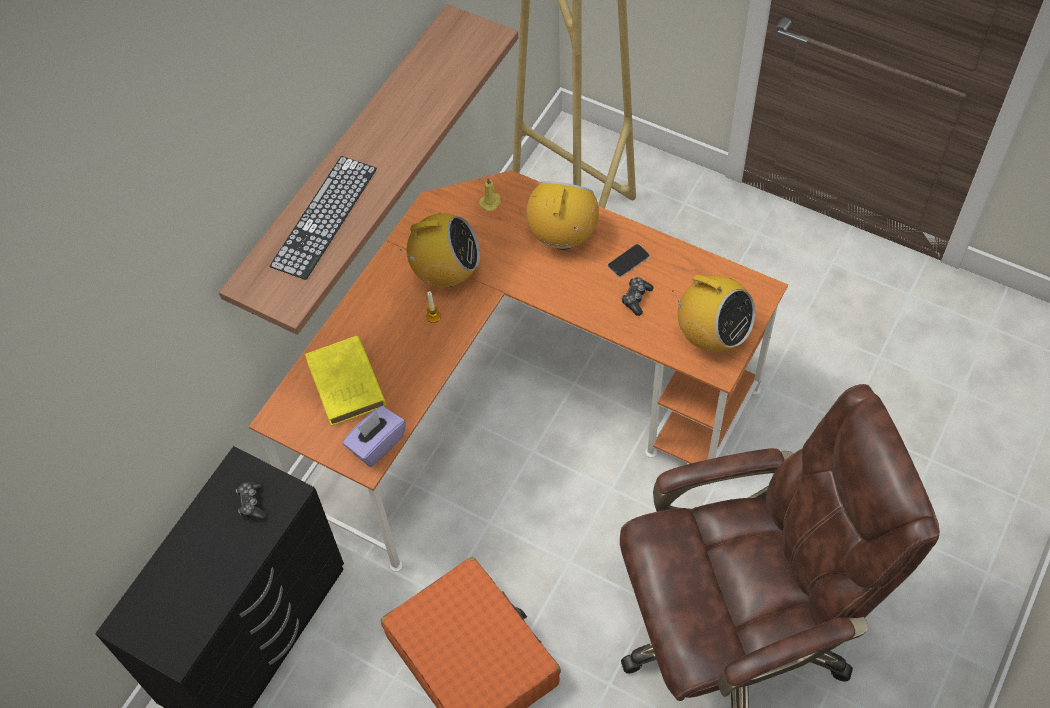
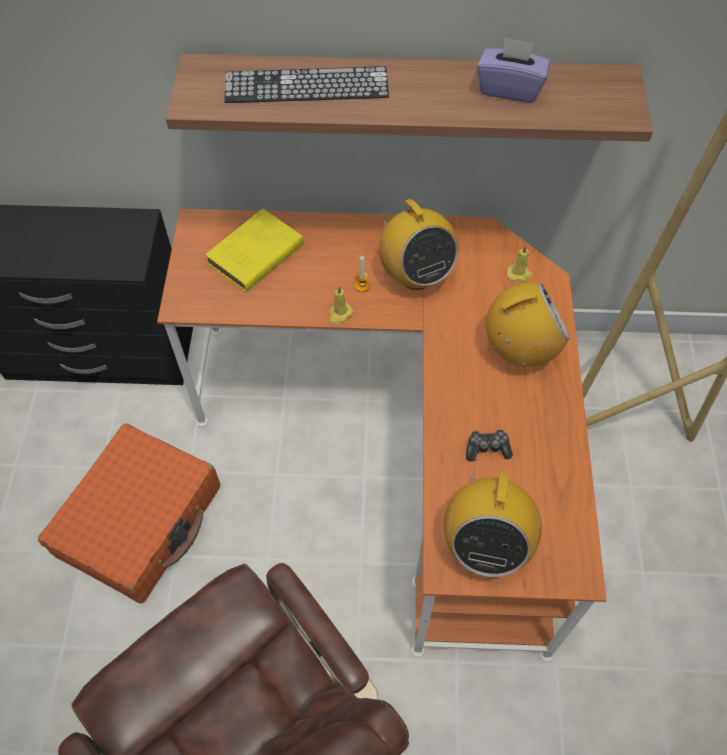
camera: 60 degrees right, 0 degrees up
game controller [236,482,267,521] -> none
purple tissue box [342,406,406,467] -> purple tissue box moved to [477,37,550,103]
phone [608,244,650,277] -> none
none -> yellow candle [328,286,353,324]

